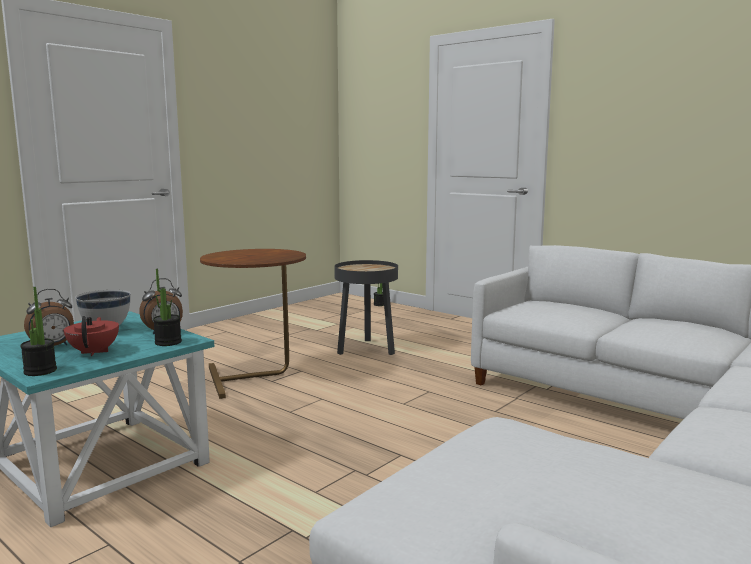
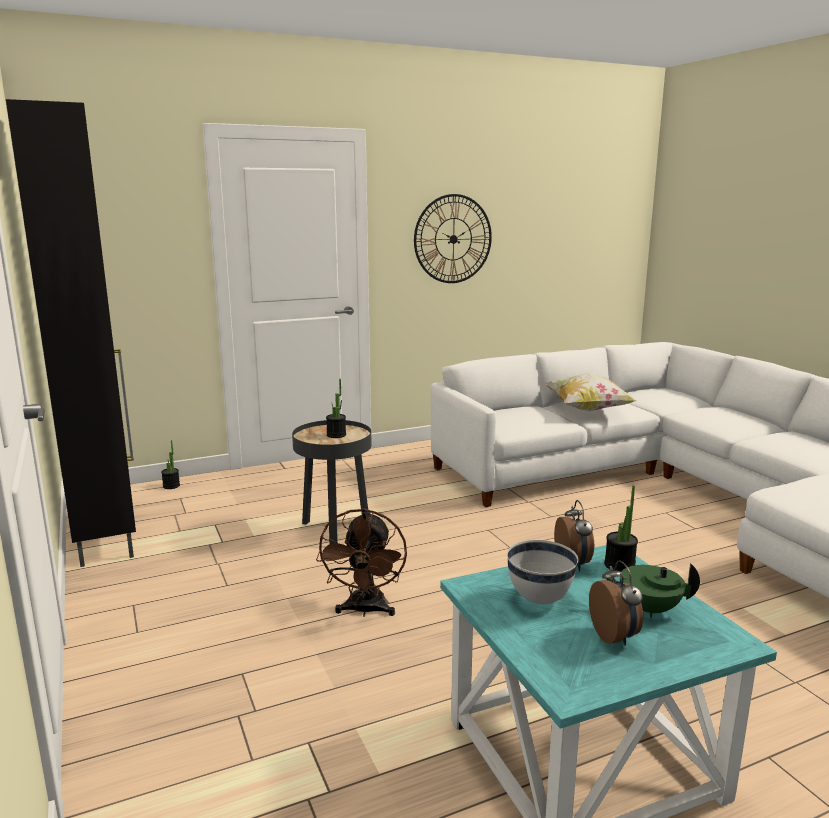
camera: 65 degrees left, 5 degrees up
potted plant [20,287,57,376] -> potted plant moved to [326,379,346,438]
red teapot [64,316,119,356] -> green teapot [602,563,700,618]
brown side table [200,249,306,399] -> brown fan [316,508,407,617]
none -> black cabinet [6,99,136,567]
none -> wall clock [414,194,492,283]
none -> pillow [545,373,638,411]

